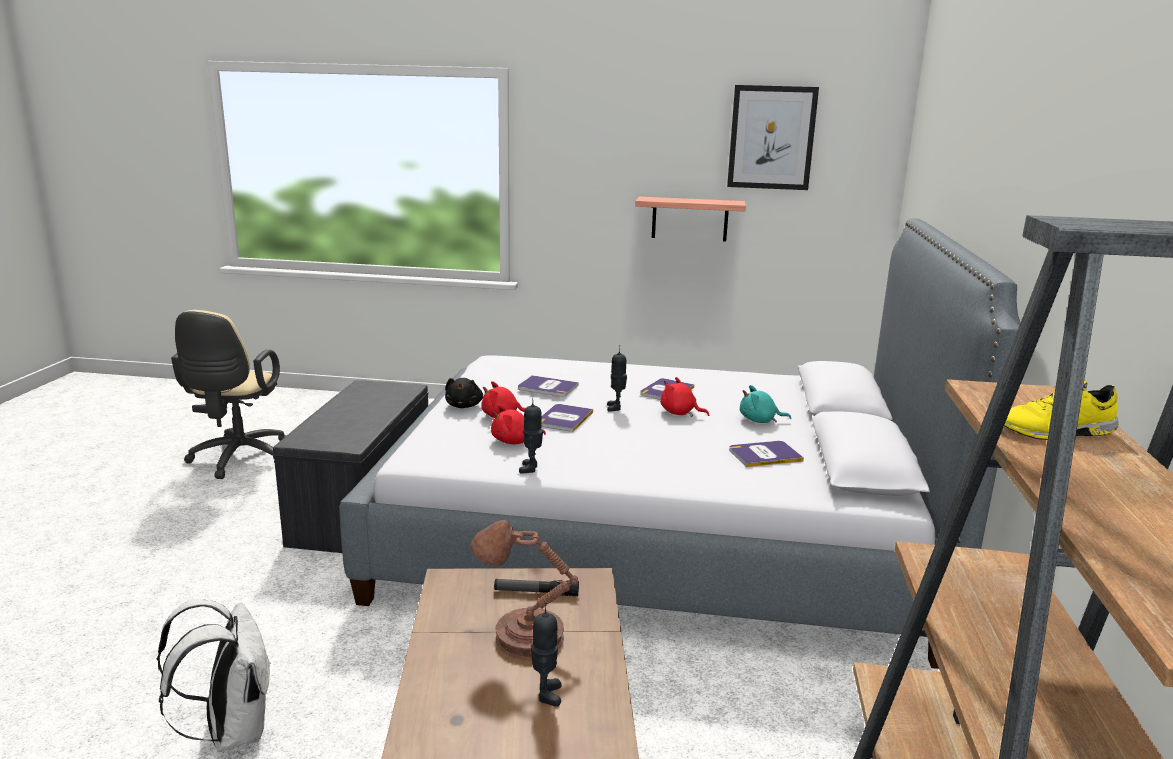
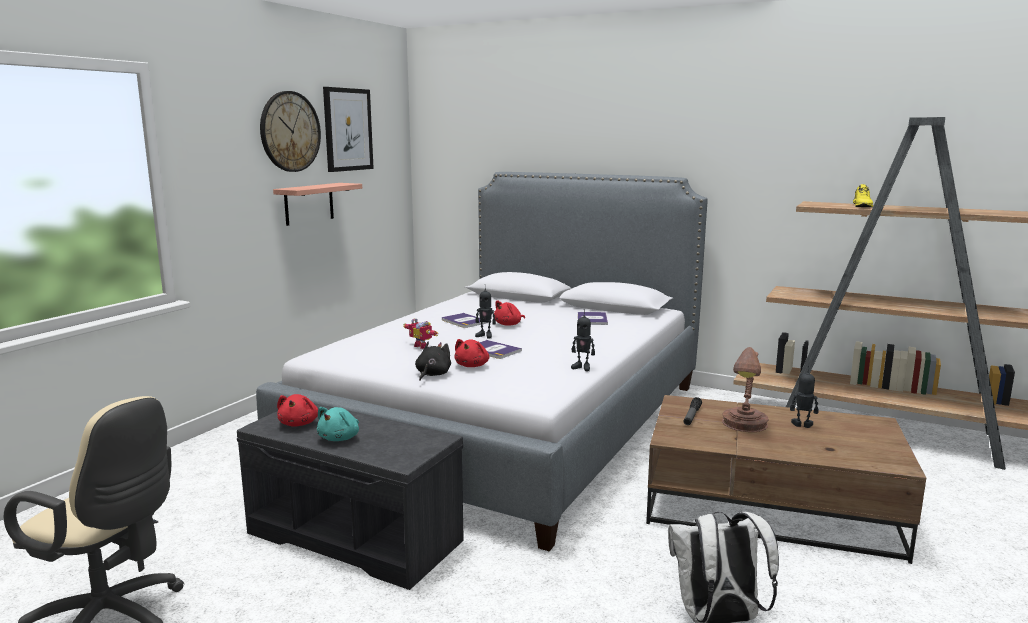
camera: 70 degrees left, 5 degrees down
black plush toy [445,378,483,408] -> black plush toy turned 90 degrees counterclockwise [415,342,451,381]
red plush toy [491,405,546,444] -> red plush toy moved to [277,394,318,427]
book [518,375,579,397] -> toy robot [403,318,438,349]
turquoise plush toy [740,385,791,423] -> turquoise plush toy moved to [317,407,359,441]
none -> wall clock [260,91,321,172]

